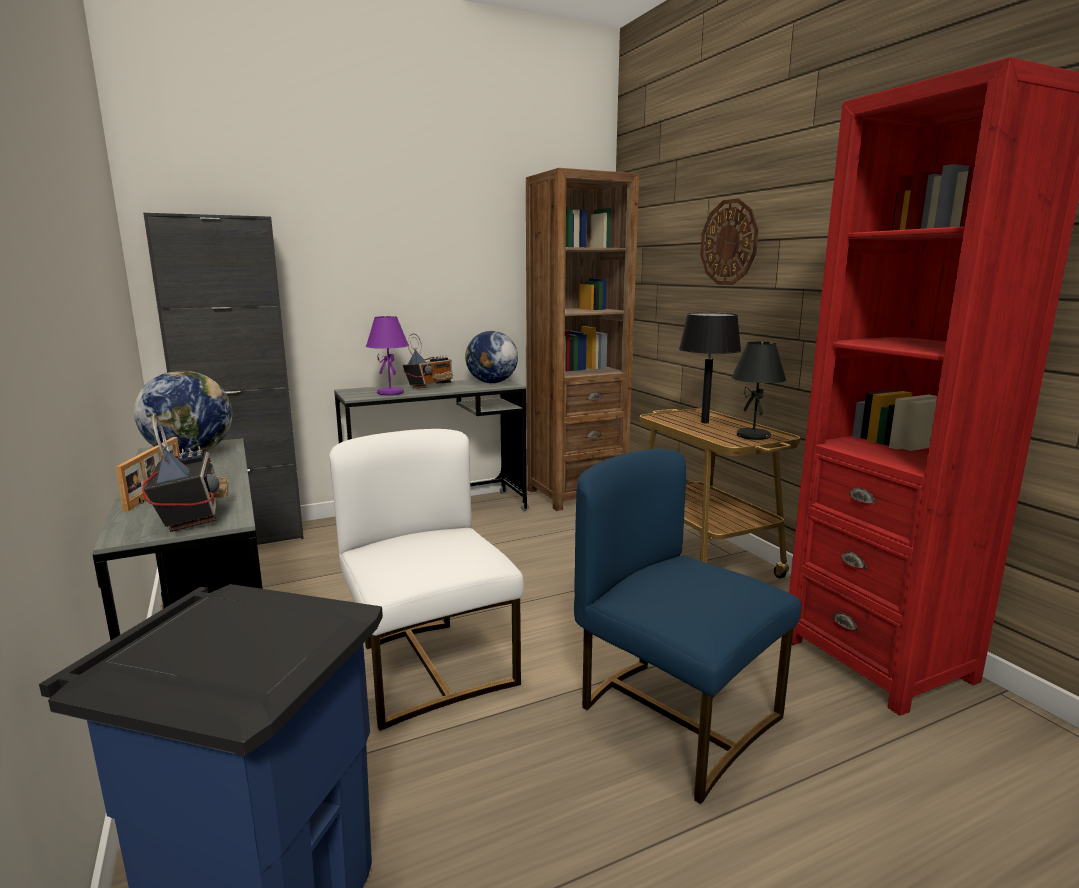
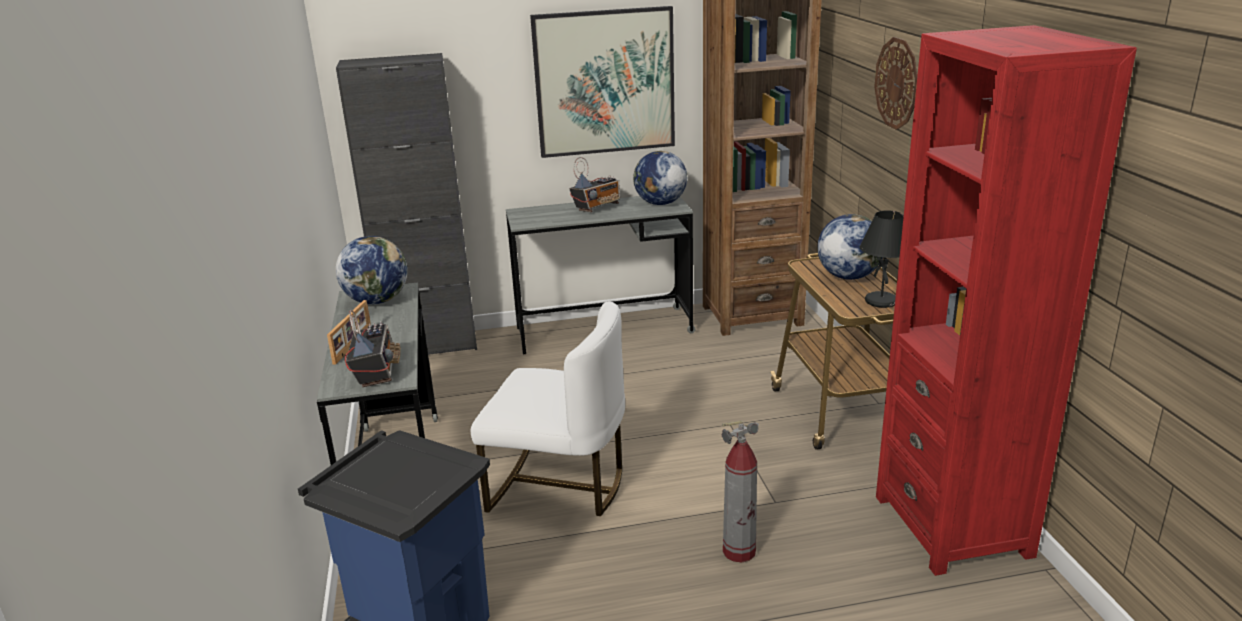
camera: 15 degrees right, 10 degrees up
white chair [329,429,524,731] -> white chair turned 120 degrees clockwise [471,302,625,516]
purple table lamp [366,316,409,395] -> none
blue chair [574,449,801,804] -> fire extinguisher [722,421,759,563]
black table lamp [679,313,741,423] -> globe [817,214,883,280]
none -> picture [530,6,675,158]

